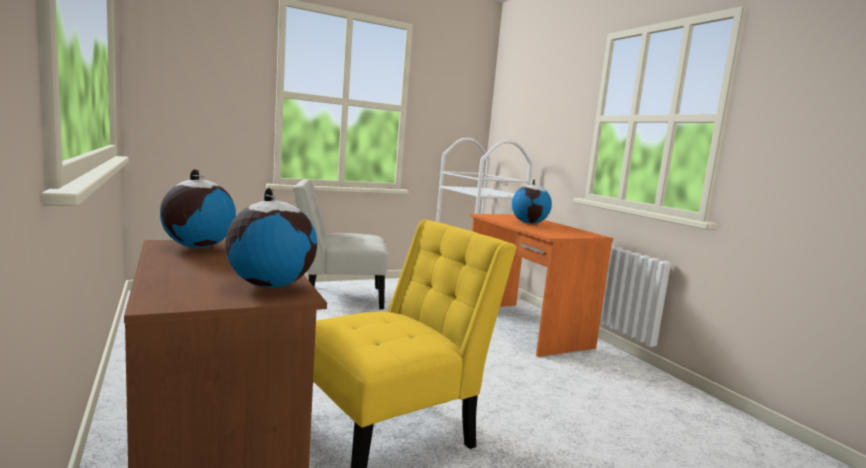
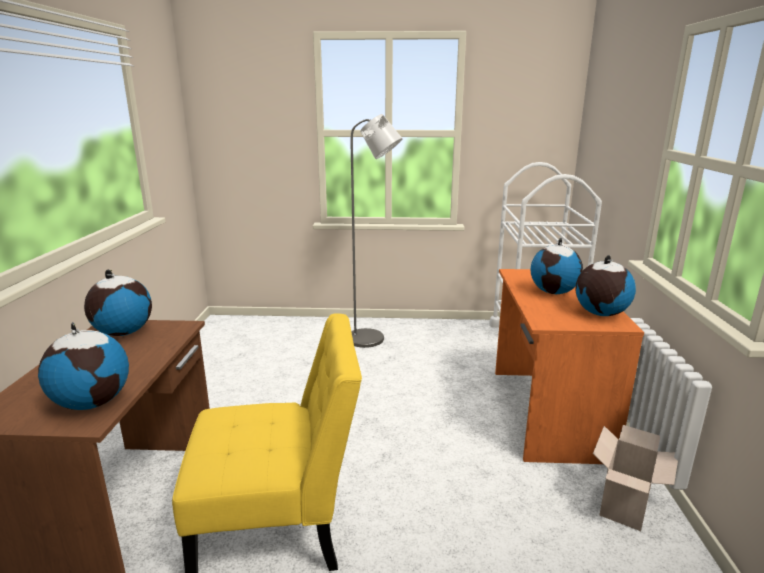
camera: 30 degrees right, 10 degrees up
white chair [293,179,388,310] -> grey floor lamp [351,114,403,348]
none -> globe [576,255,636,316]
none -> cardboard box [593,425,678,531]

